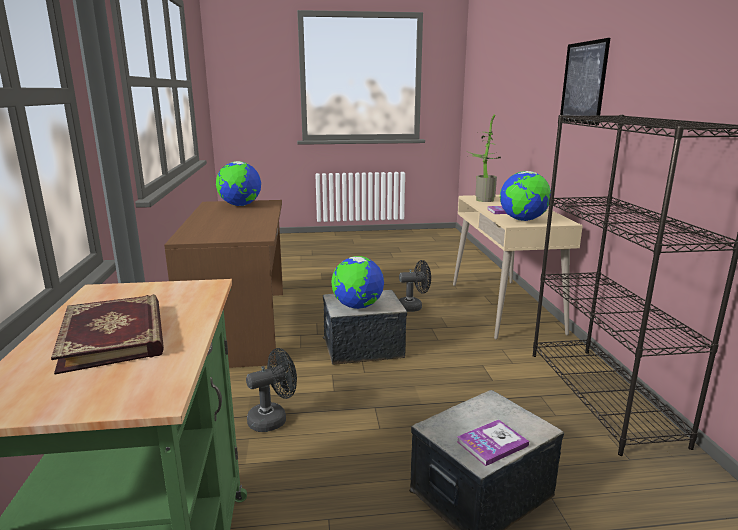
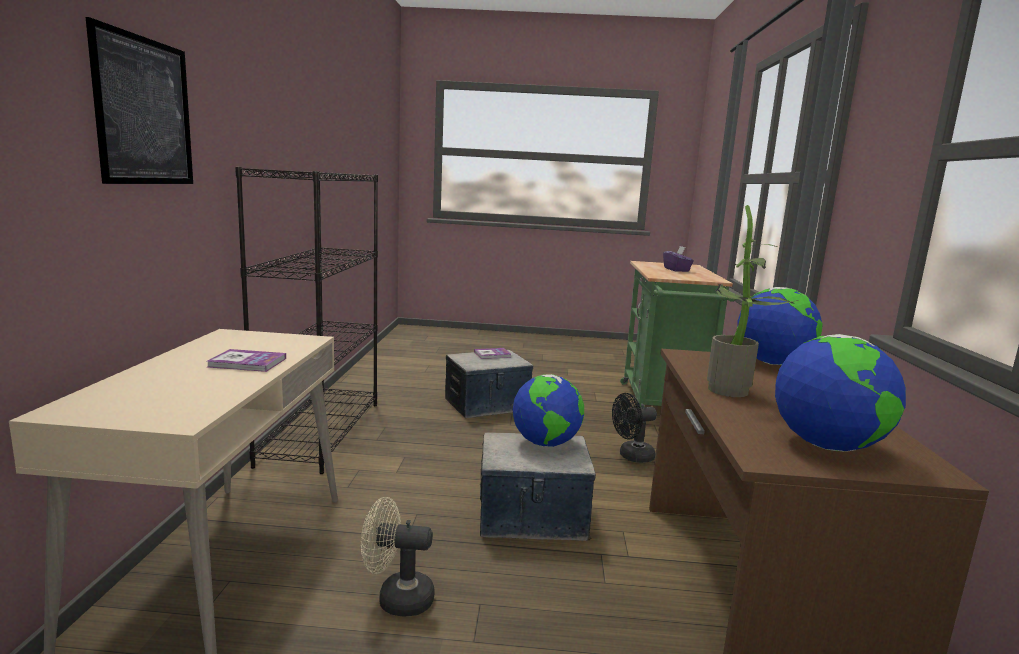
camera: 170 degrees left, 5 degrees down
book [51,295,164,374] -> purple tissue box [663,246,694,272]
black fan [399,260,431,312] -> beige fan [361,497,435,616]
potted plant [466,114,500,202] -> potted plant moved to [707,205,799,397]
globe [500,171,551,221] -> globe moved to [737,287,822,365]

